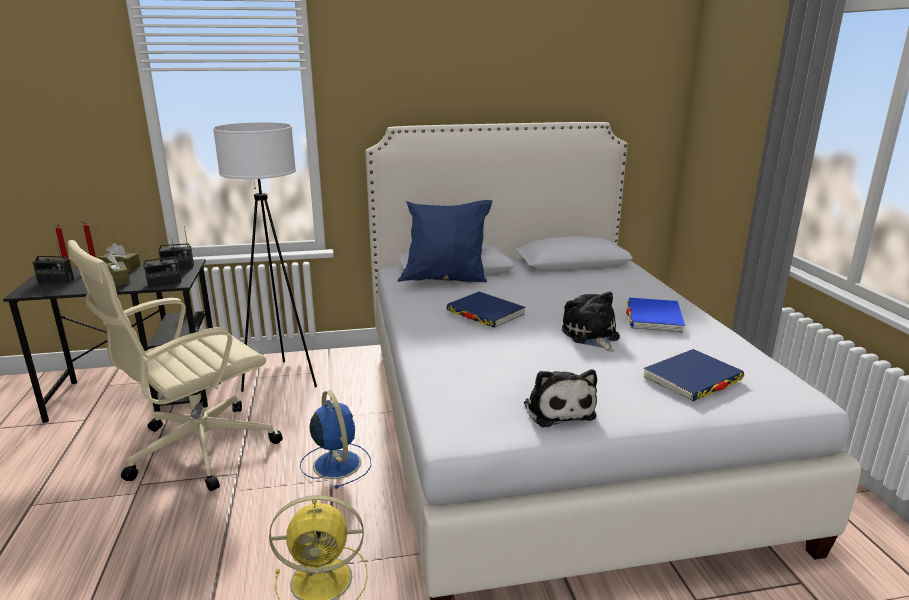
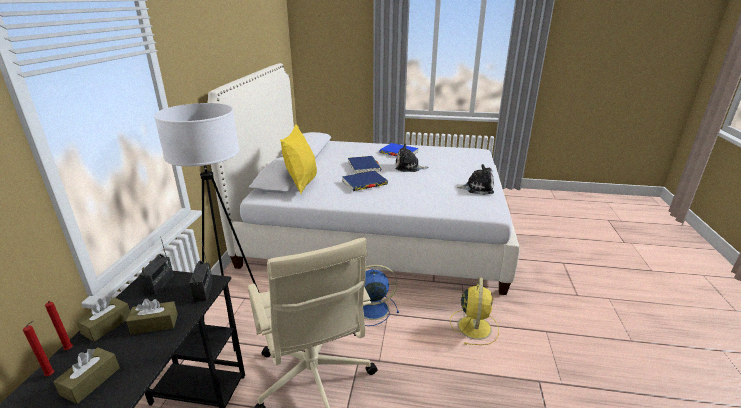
camera: 70 degrees left, 5 degrees up
radio [32,238,74,283] -> brown tissue box [53,347,120,404]
blue pillow [397,200,493,282] -> yellow pillow [279,124,317,195]
blue book [644,349,744,401] -> blue book moved to [348,156,381,174]

